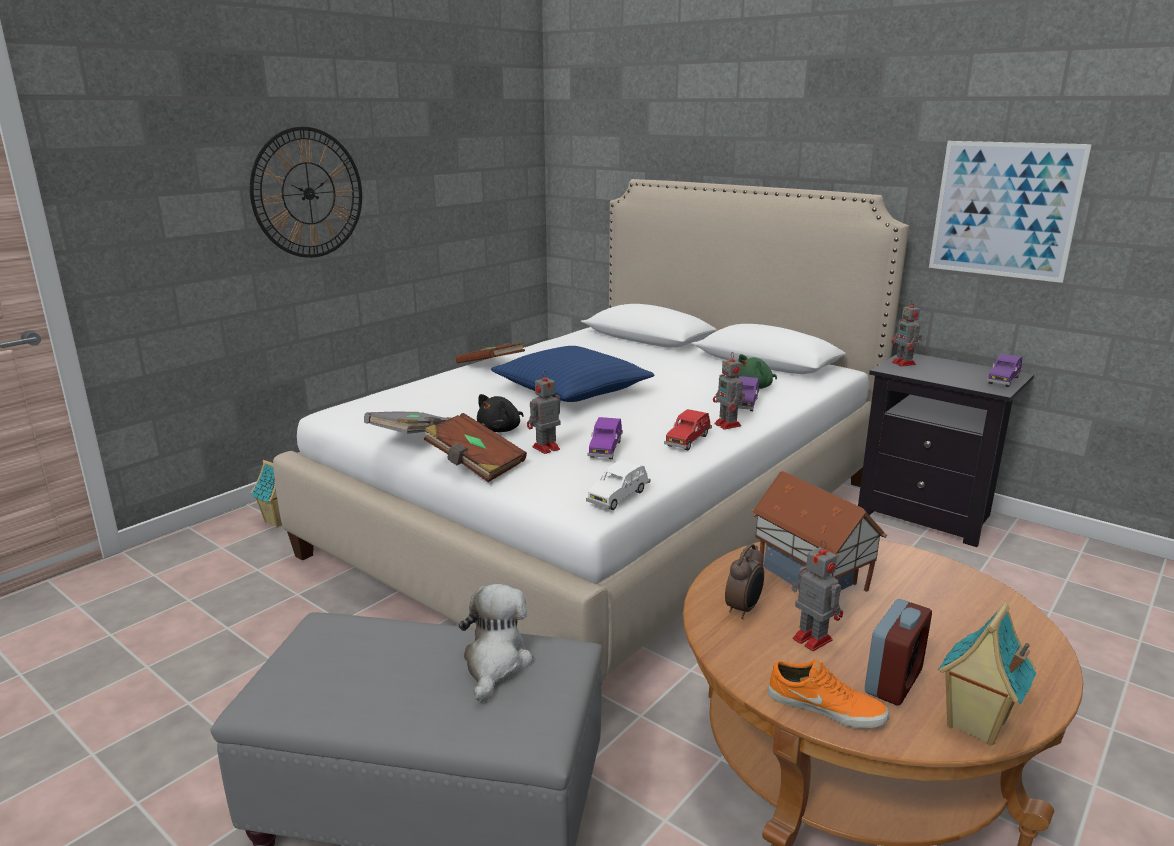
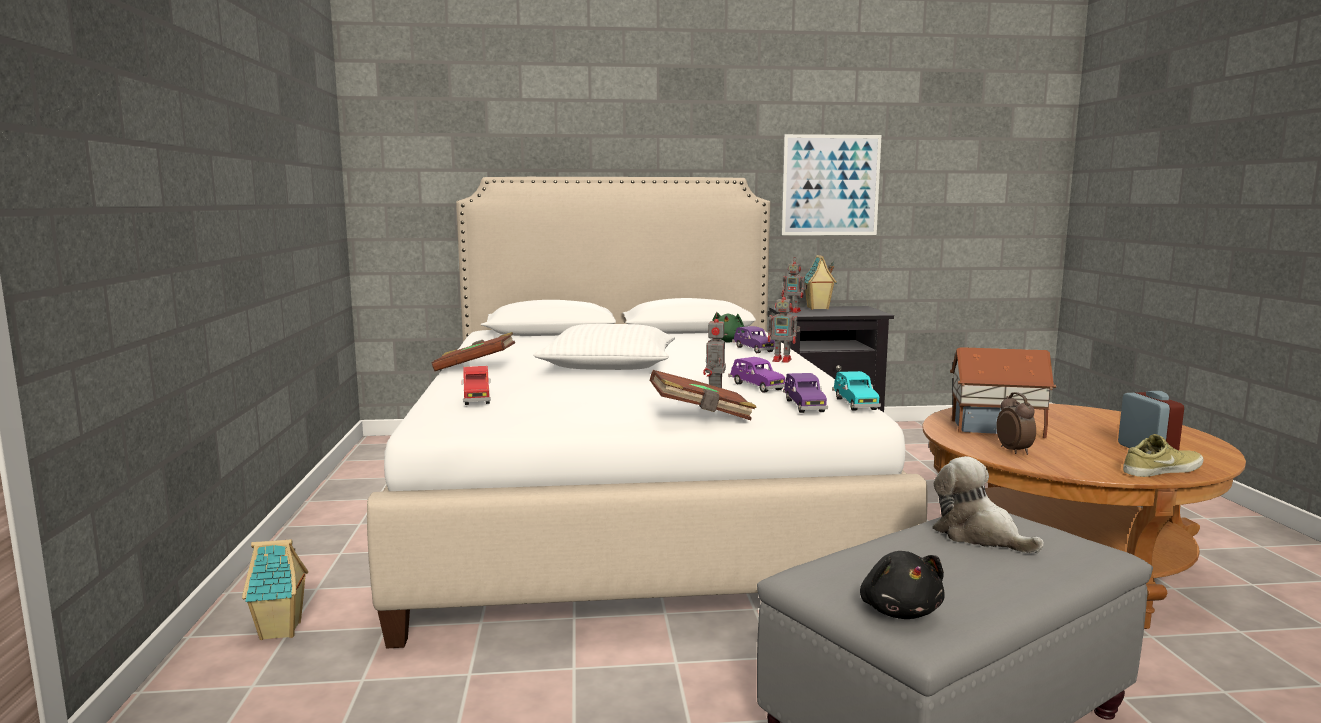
camera: 45 degrees left, 10 degrees down
wall clock [250,127,362,258] -> none
grey book [364,412,450,434] -> none
black plush toy [477,394,524,432] -> black plush toy moved to [860,551,945,619]
blue pillow [491,346,655,402] -> white pillow [533,324,675,370]
white toy car [586,460,650,510] -> turquoise toy car [832,371,881,411]
red toy car [664,409,712,450] -> red toy car moved to [461,366,491,405]
orange shoe [768,659,889,728] -> beige shoe [1123,434,1203,477]
toy robot [791,540,843,651] -> none
toy house [938,603,1037,746] -> toy house moved to [804,255,837,309]
purple toy car [987,354,1022,387] -> purple toy car moved to [783,373,828,413]

